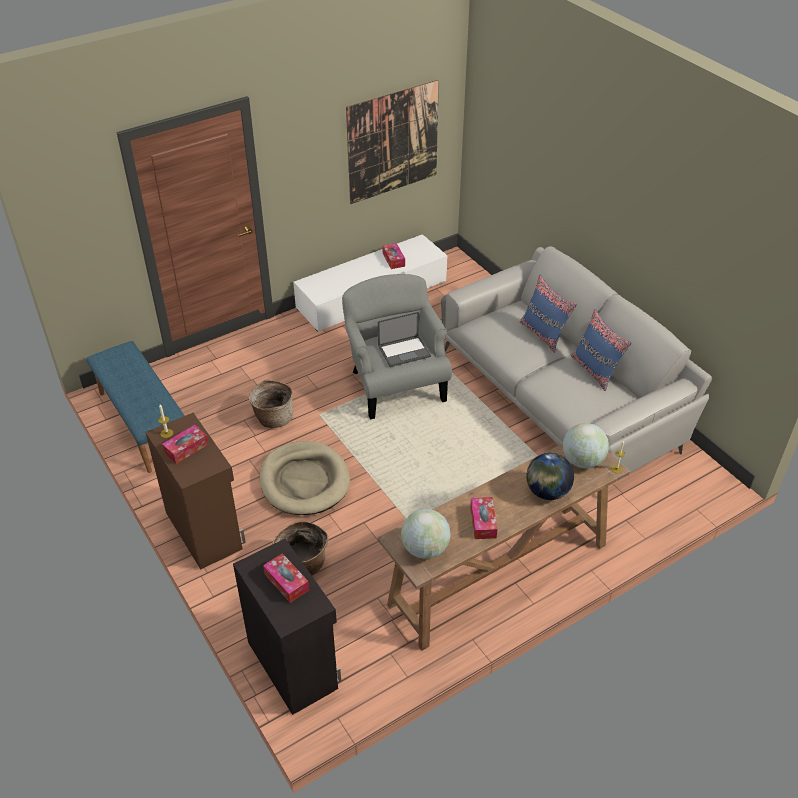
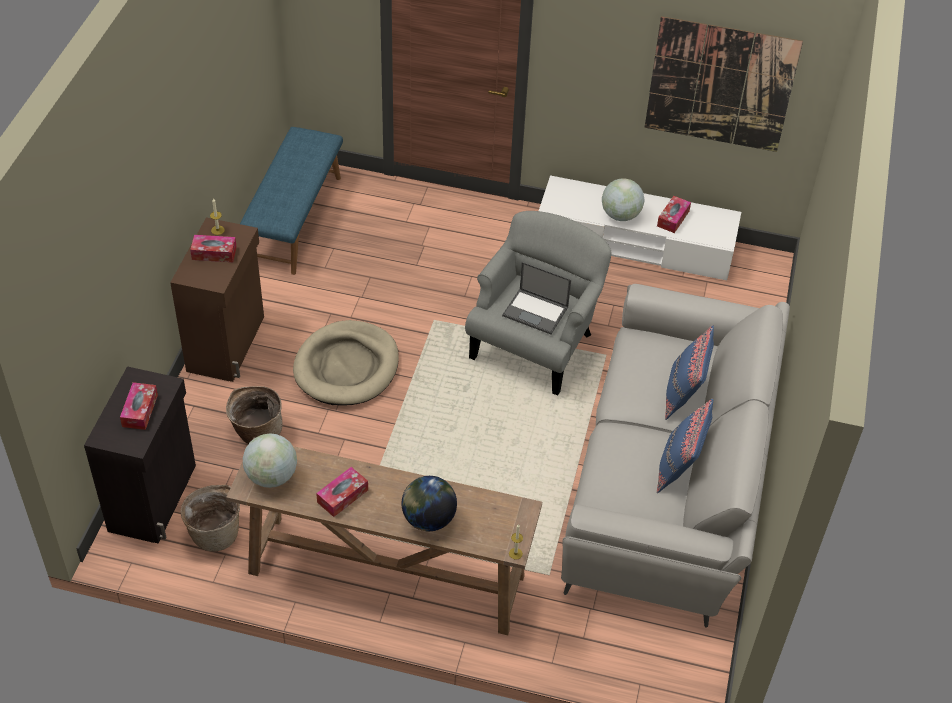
camera: 45 degrees right, 5 degrees up
basket [249,379,293,428] -> basket moved to [180,484,240,552]
globe [563,423,609,469] -> globe moved to [602,179,645,221]

